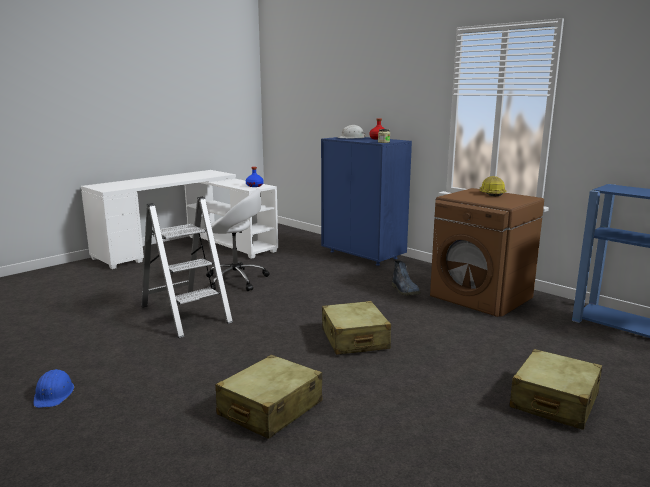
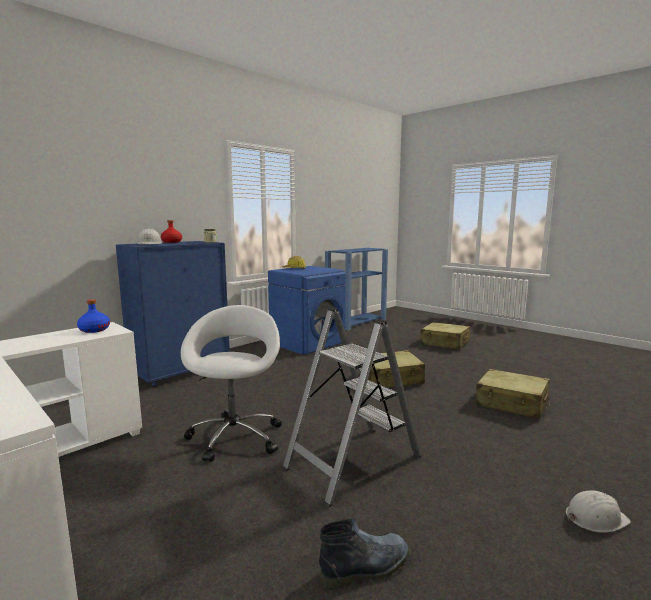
camera: 90 degrees left, 5 degrees down
blue hard hat [34,369,74,408] -> white hard hat [566,490,631,533]
boot [392,260,421,295] -> boot moved to [319,518,411,589]
brown washing machine [430,188,544,317] -> blue washing machine [268,266,346,355]

